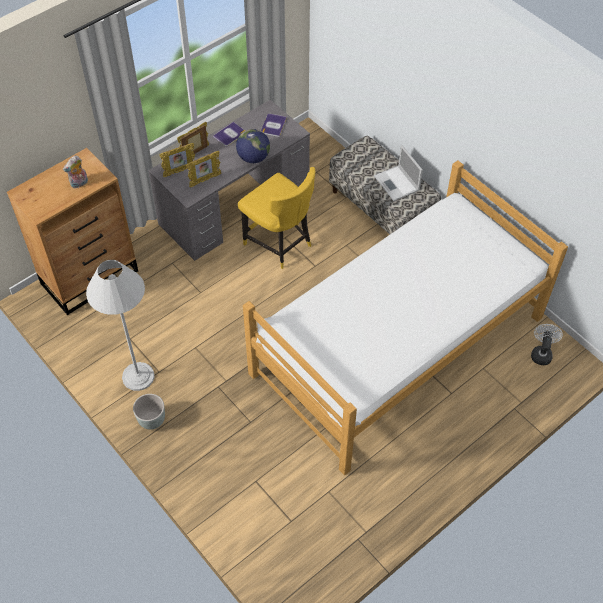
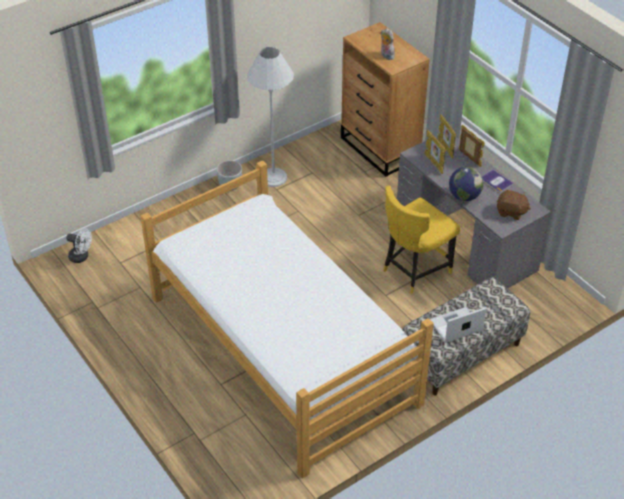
camera: 95 degrees right, 10 degrees down
book [261,114,287,137] -> brown plush toy [497,190,531,220]
white fan [531,324,563,365] -> white fan moved to [66,228,92,263]

